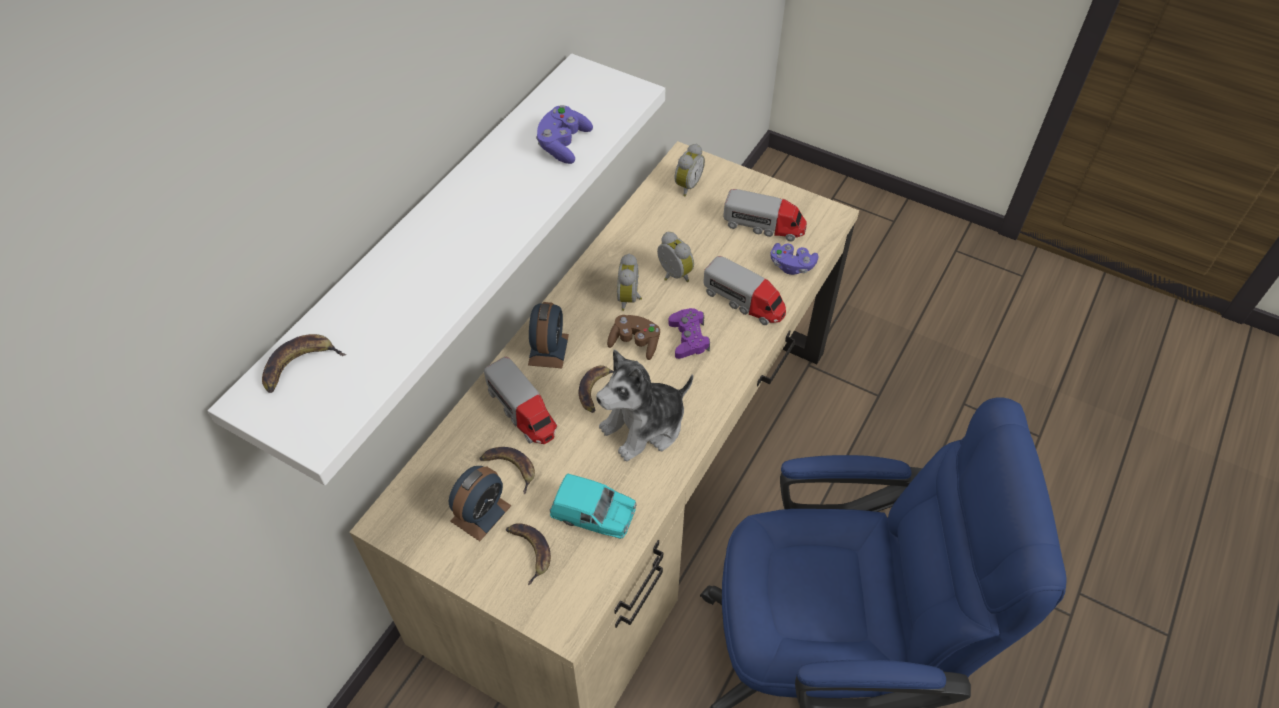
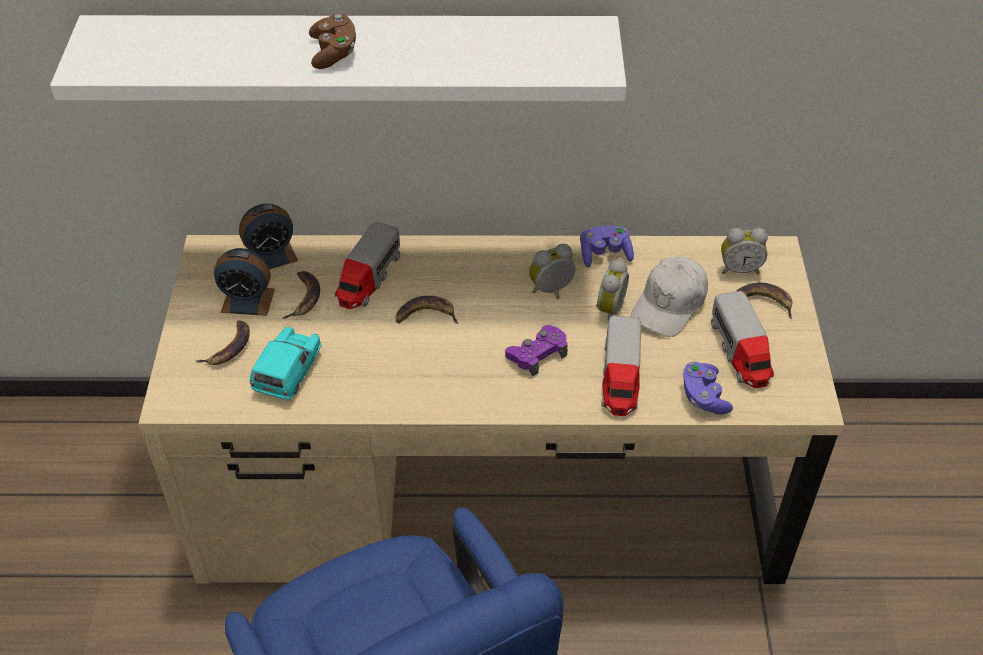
camera: 60 degrees right, 5 degrees down
banana [262,334,346,393] -> banana moved to [737,283,792,319]
alarm clock [528,302,569,368] -> alarm clock moved to [239,204,298,269]
purple game controller [536,105,593,164] -> purple game controller moved to [580,226,634,267]
turquoise toy car [550,474,637,539] -> turquoise toy car turned 150 degrees counterclockwise [250,327,322,400]
plush toy [596,350,693,462] -> none
brown game controller [607,315,660,360] -> brown game controller moved to [309,13,356,69]
none -> white cap [631,257,708,337]

